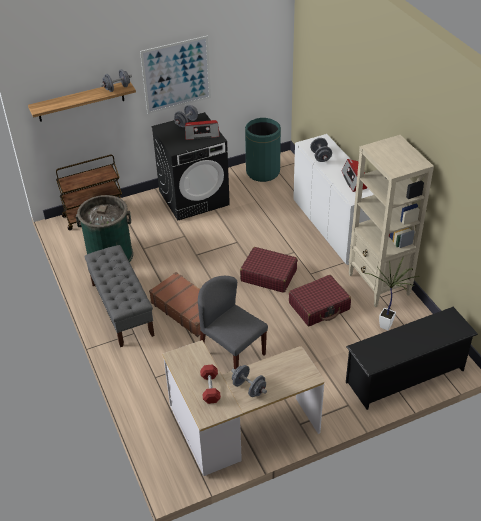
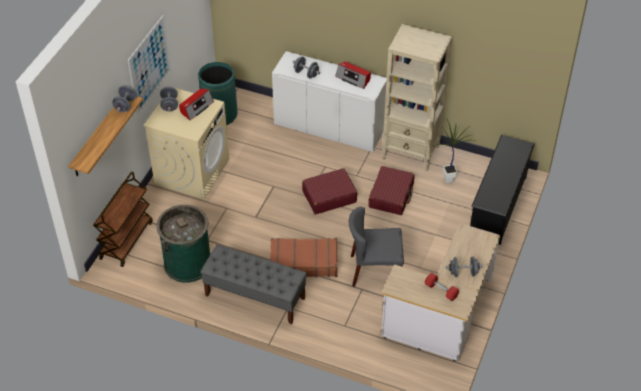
camera: 45 degrees left, 5 degrees up
black washing machine [151,112,230,221] -> beige washing machine [143,87,229,199]

